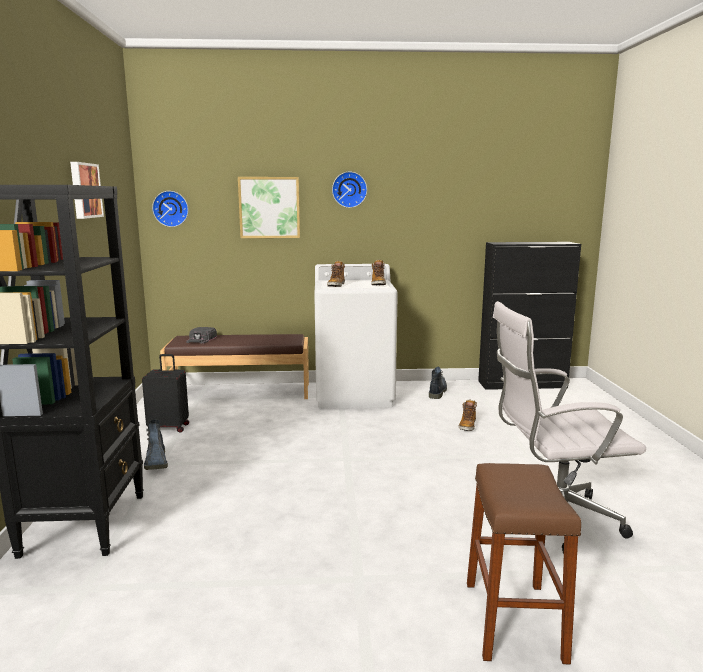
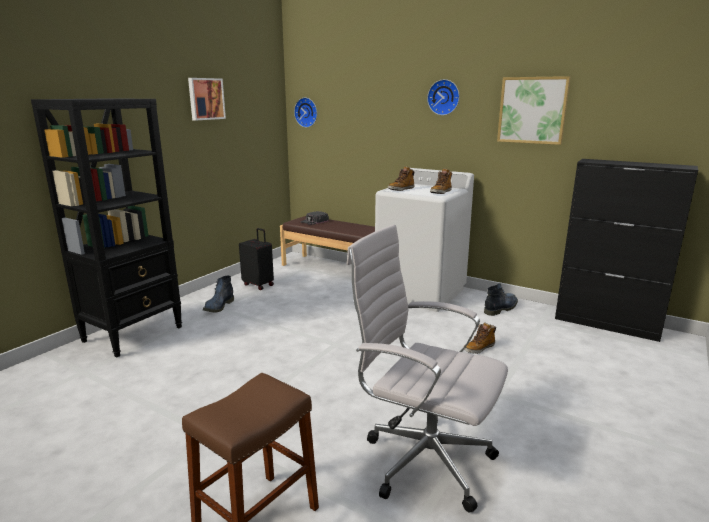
camera: 35 degrees right, 5 degrees up
picture [238,177,300,238] -> picture moved to [497,76,570,145]

